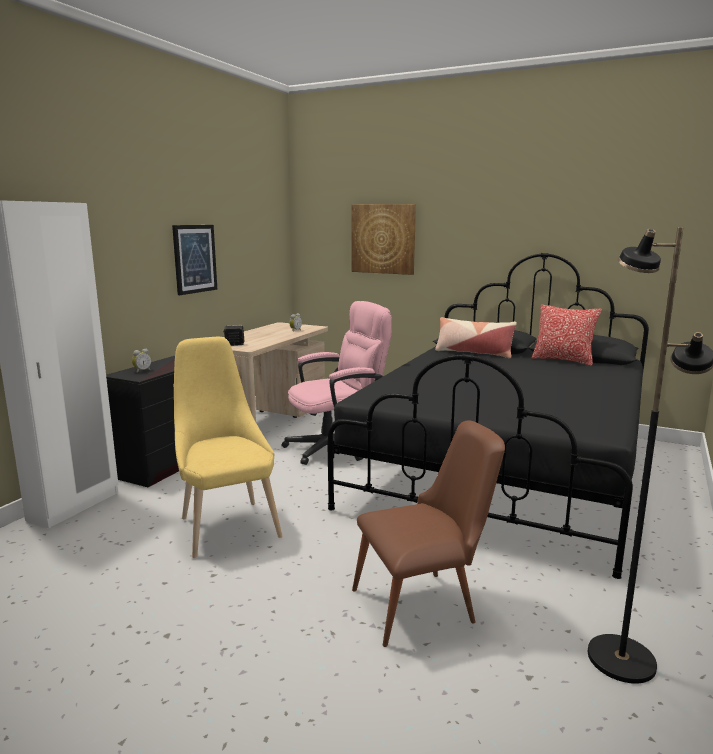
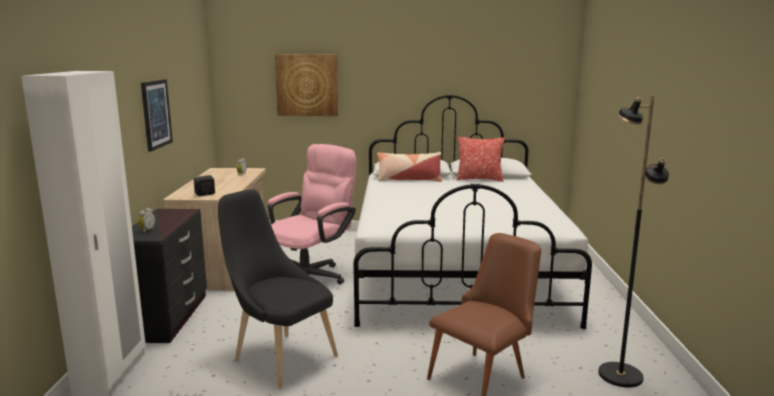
camera: 25 degrees left, 0 degrees up
yellow chair [174,337,283,558] -> black chair [218,189,338,389]
black bed [327,253,649,579] -> white bed [354,95,592,329]

